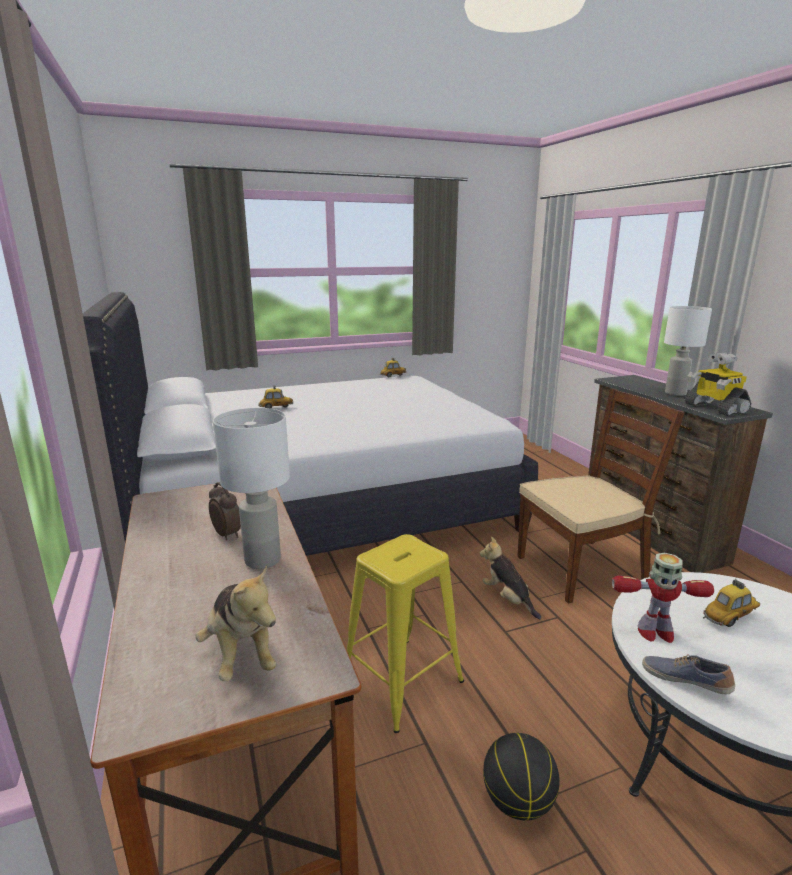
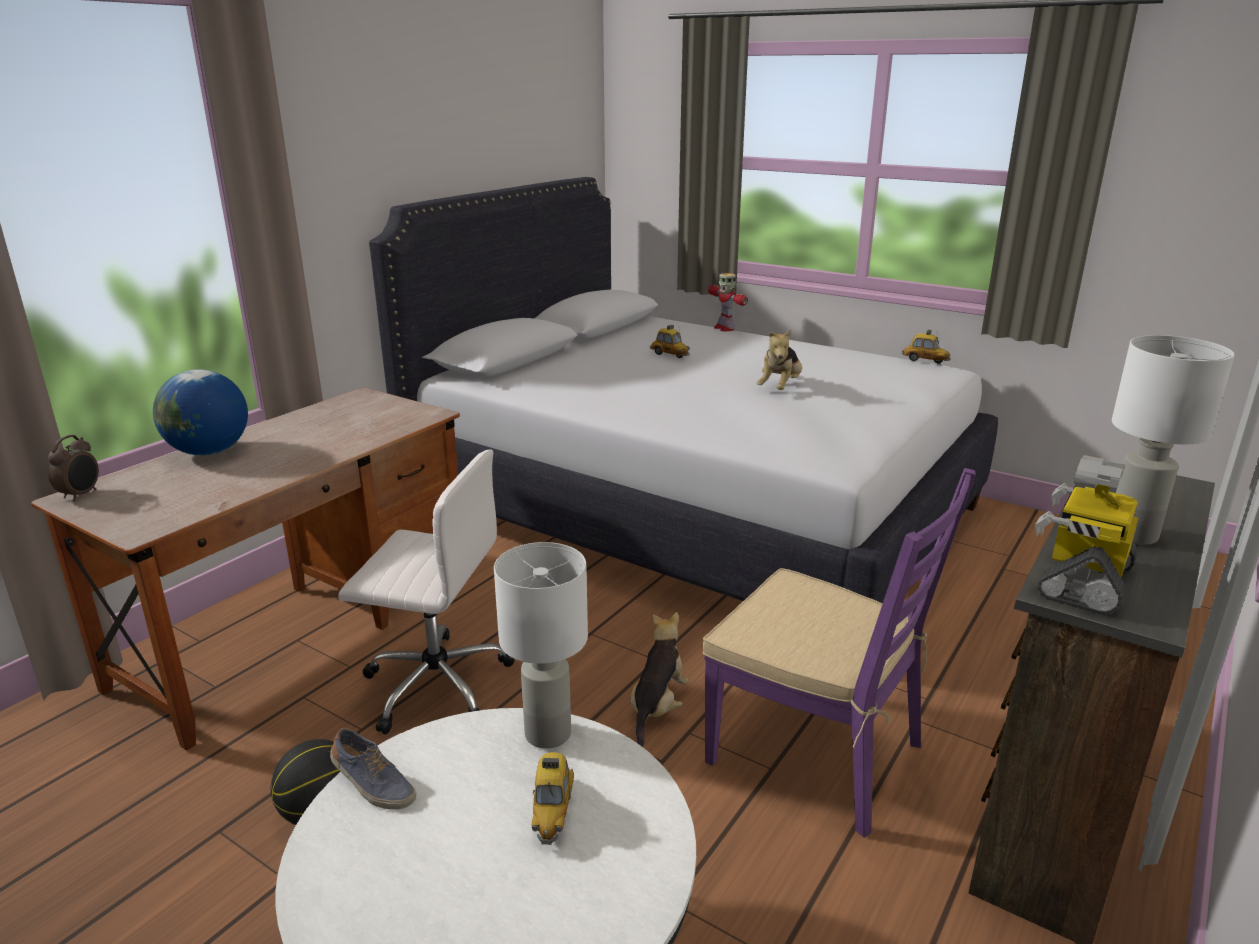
camera: 55 degrees right, 5 degrees up
plush toy [195,565,276,681] -> plush toy moved to [756,329,802,390]
alarm clock [209,482,241,540] -> alarm clock moved to [48,435,99,501]
white table lamp [213,408,290,569] -> white table lamp moved to [494,542,588,749]
yellow stool [347,534,464,733] -> white office chair [338,449,514,734]
brown chair [518,389,685,604] -> purple chair [703,468,976,838]
toy robot [612,552,714,643] -> toy robot moved to [708,273,748,331]
shoe [642,654,735,694] -> shoe turned 120 degrees clockwise [330,728,416,810]
toy car [703,579,760,627] -> toy car turned 60 degrees clockwise [532,752,574,845]
none -> globe [153,369,248,456]

